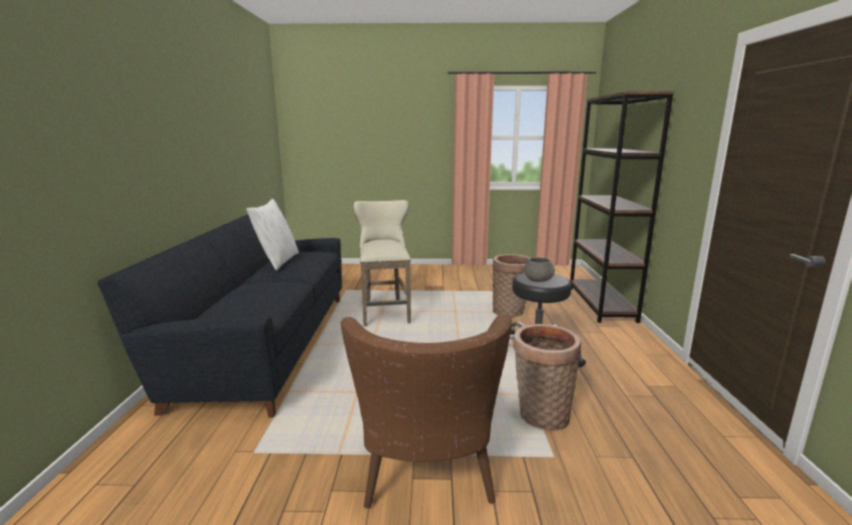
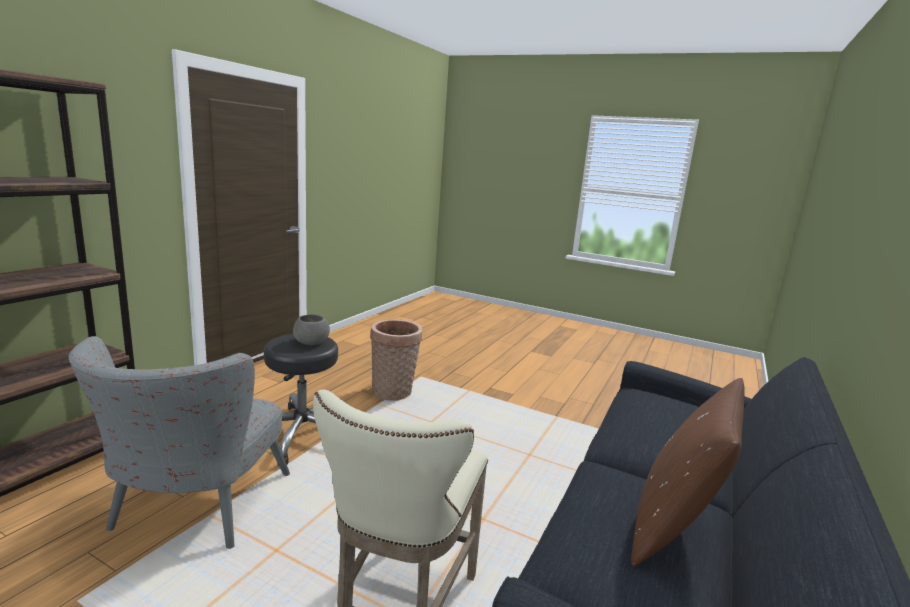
camera: 155 degrees left, 0 degrees up
white pillow [247,199,299,271] -> brown pillow [631,378,745,567]
brown armchair [341,314,512,508] -> none
basket [492,254,531,317] -> grey armchair [69,336,290,549]

